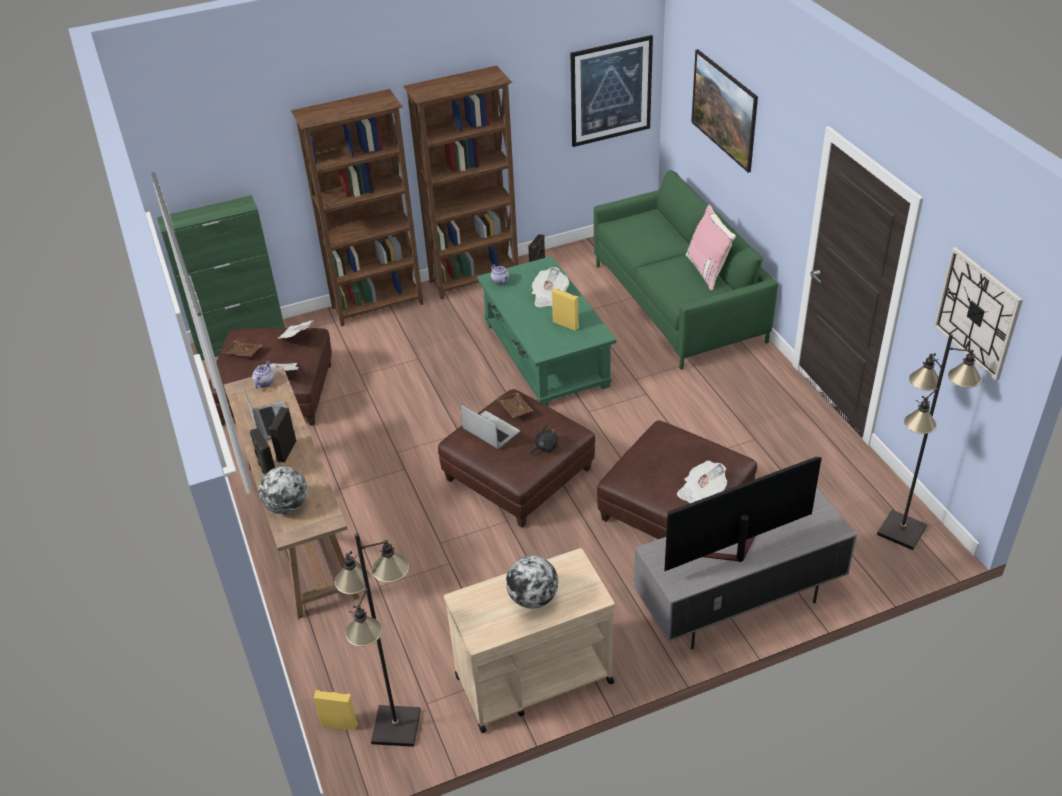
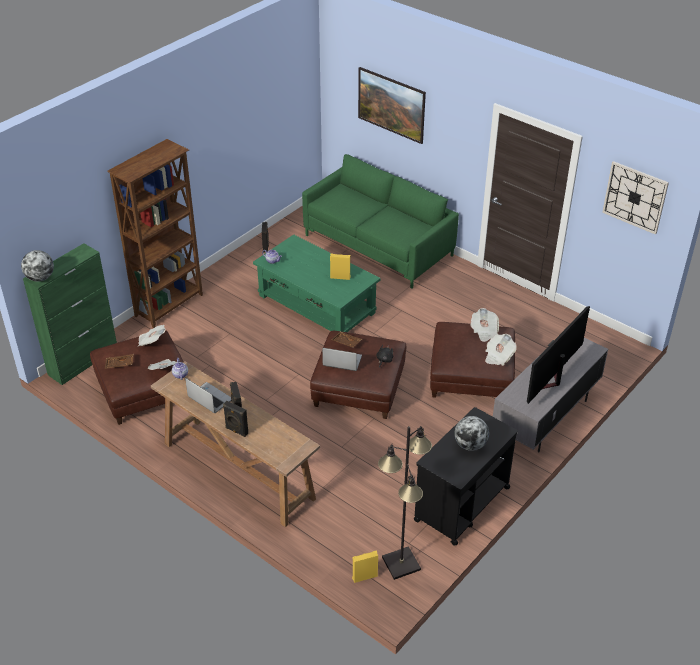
camera: 30 degrees left, 0 degrees up
globe [259,466,308,514] -> globe moved to [21,250,54,282]
brown bookcase [403,65,519,299] -> none
beige cart [444,548,615,733] -> black cart [414,407,518,546]
newspaper [531,267,569,307] -> newspaper moved to [470,308,499,342]
picture [570,35,653,147] -> none
pink pillow [686,205,736,290] -> none
black floor lamp [877,334,982,550] -> none

